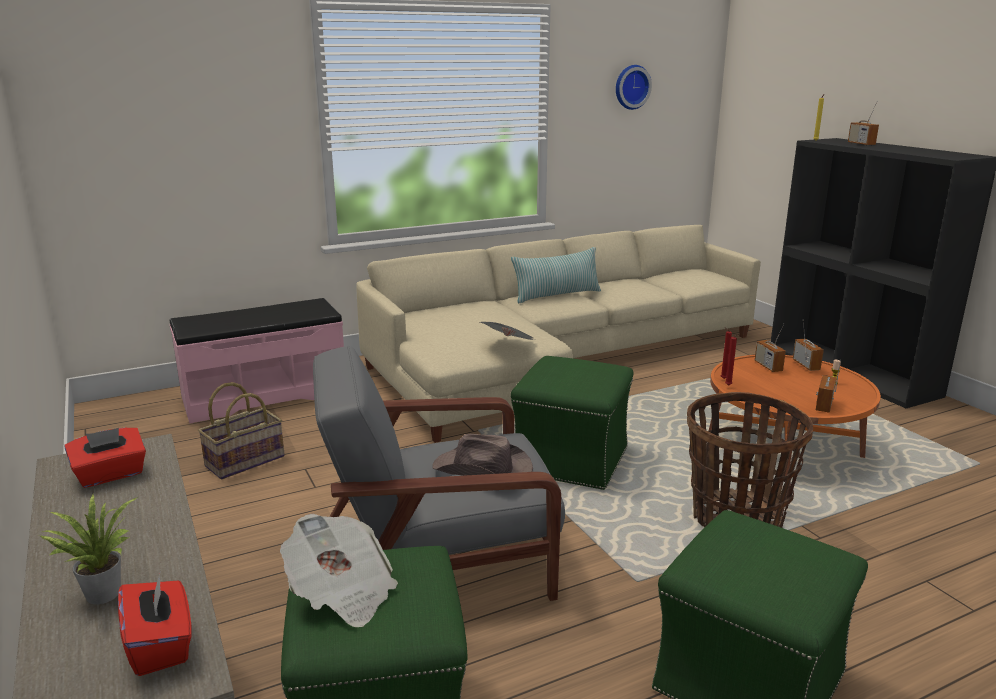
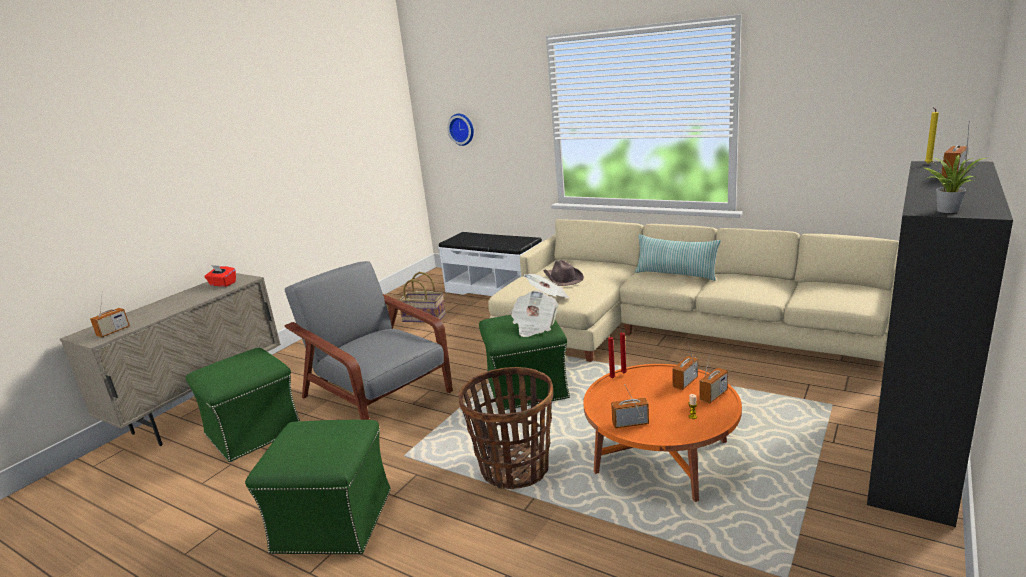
camera: 60 degrees right, 0 degrees up
potted plant [40,494,138,604] -> potted plant moved to [925,155,986,213]
red tissue box [118,573,192,676] -> radio [90,291,130,338]
pink bench [170,298,344,424] -> white bench [438,232,542,296]
newspaper [280,514,398,627] -> newspaper moved to [511,290,558,337]
brown hat [433,434,533,476] -> brown hat moved to [544,260,584,286]
wall clock [616,65,652,110] -> wall clock moved to [447,114,474,146]

